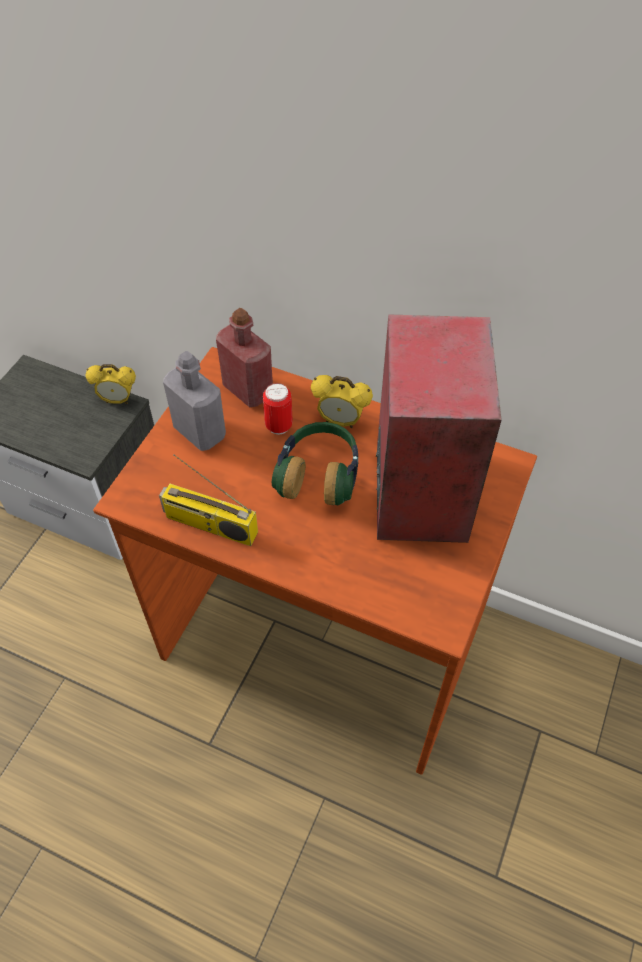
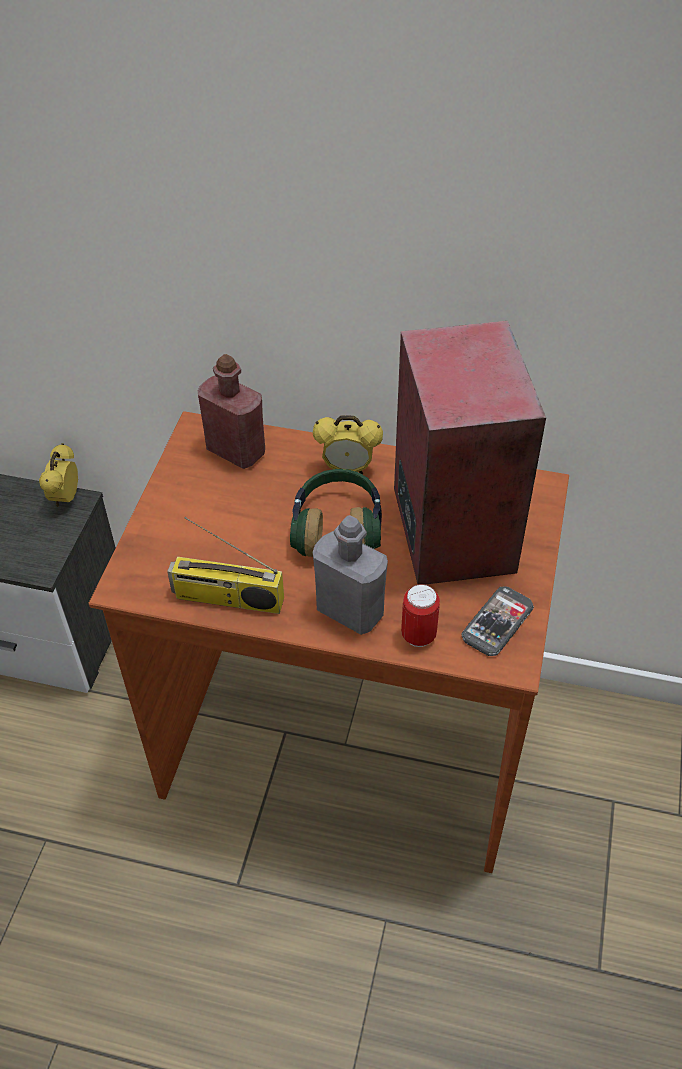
camera: 10 degrees left, 5 degrees down
alarm clock [86,364,136,404] -> alarm clock turned 105 degrees clockwise [39,443,78,507]
grey bottle [163,351,226,451] -> grey bottle moved to [313,515,388,635]
can [263,383,293,435] -> can moved to [401,584,440,647]
none -> phone [461,586,534,656]

